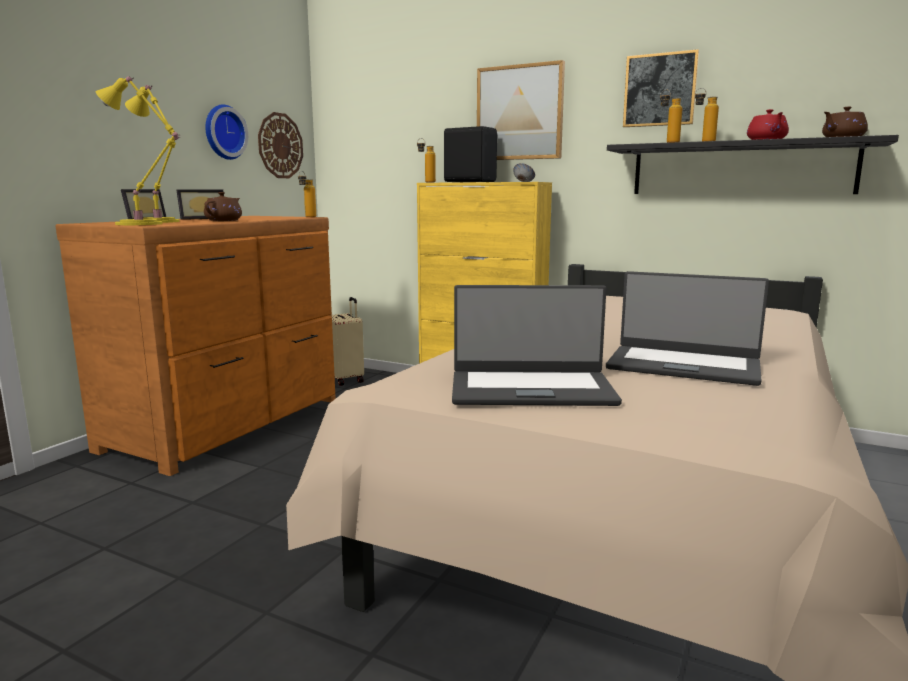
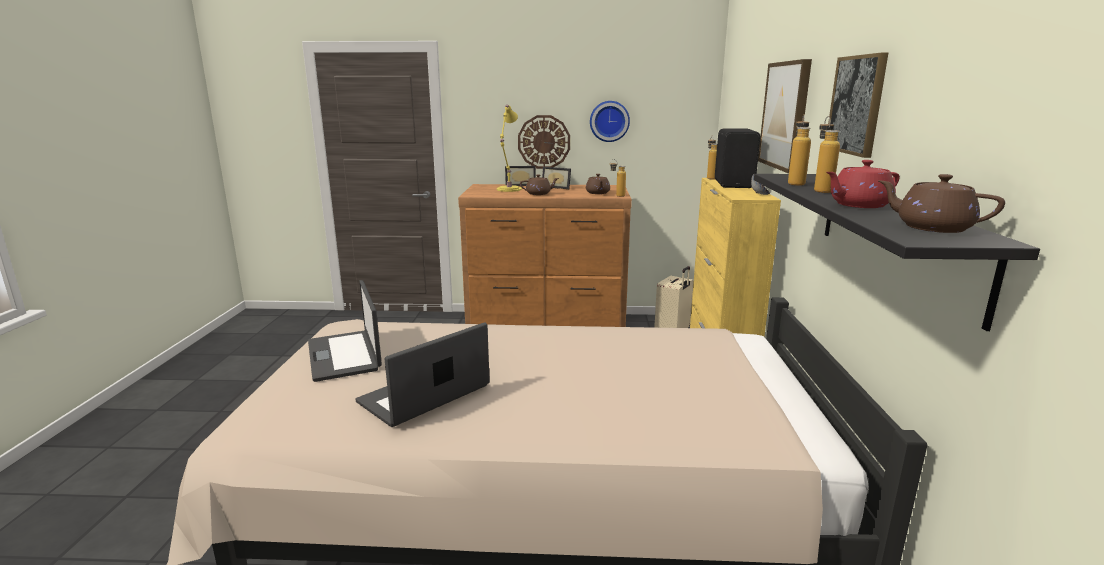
camera: 65 degrees right, 5 degrees up
yellow table lamp [96,77,178,225] -> none
wall clock [258,112,303,178] -> wall clock moved to [518,115,570,169]
laptop [606,271,769,386] -> laptop turned 45 degrees clockwise [355,322,490,427]
none -> brown teapot [586,174,610,194]

